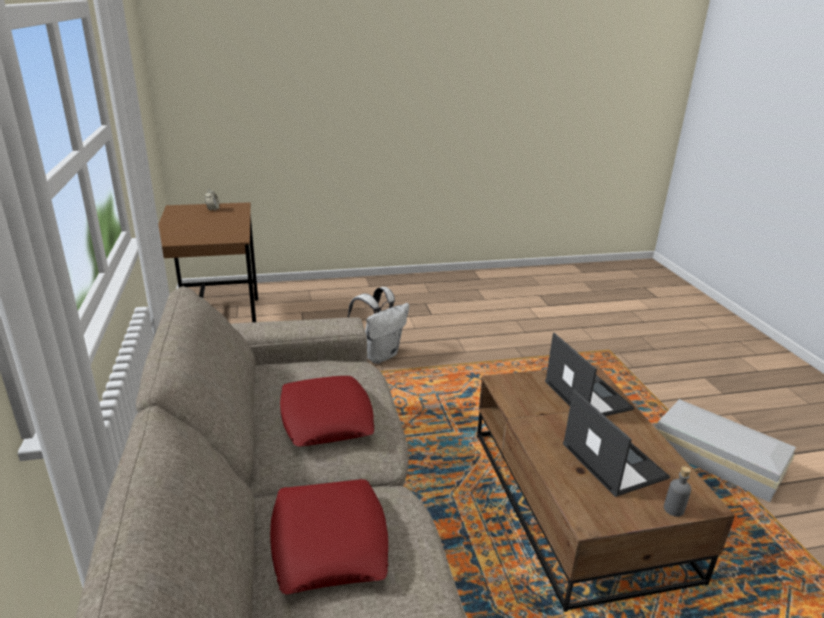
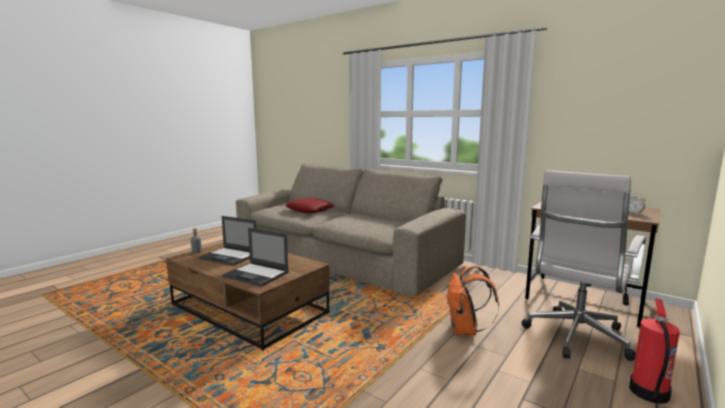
camera: 140 degrees right, 15 degrees down
red pillow [280,376,374,446] -> none
white backpack [347,287,409,364] -> orange backpack [447,266,499,335]
white storage box [656,399,796,502] -> none
none -> white office chair [522,170,647,361]
none -> fire extinguisher [629,298,680,404]

